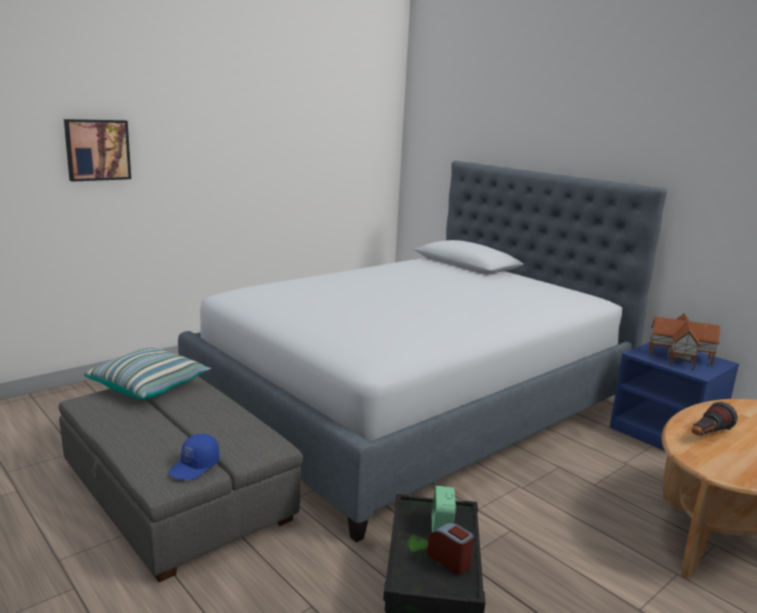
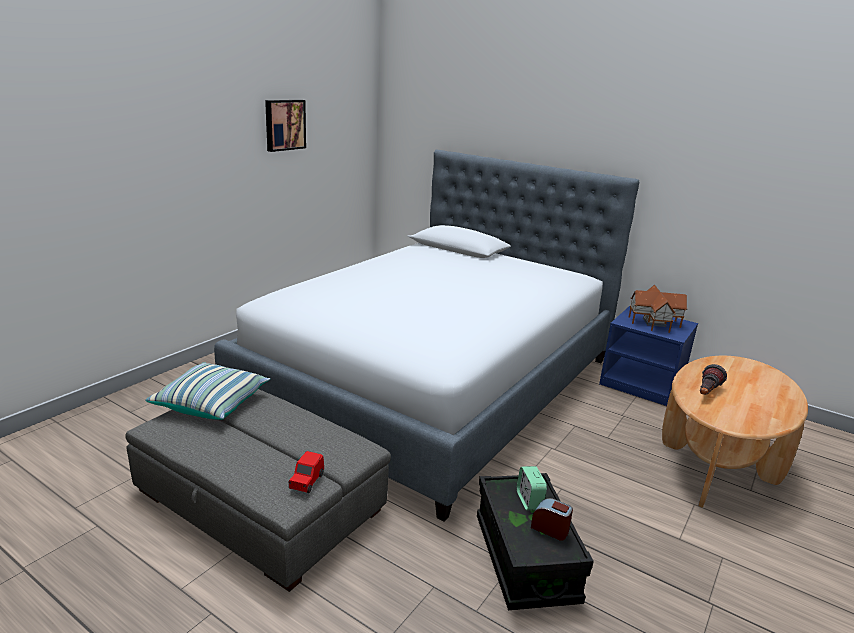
camera: 15 degrees left, 5 degrees up
picture [64,119,131,182] -> picture moved to [265,100,306,152]
blue cap [169,434,219,480] -> red toy car [289,451,324,493]

